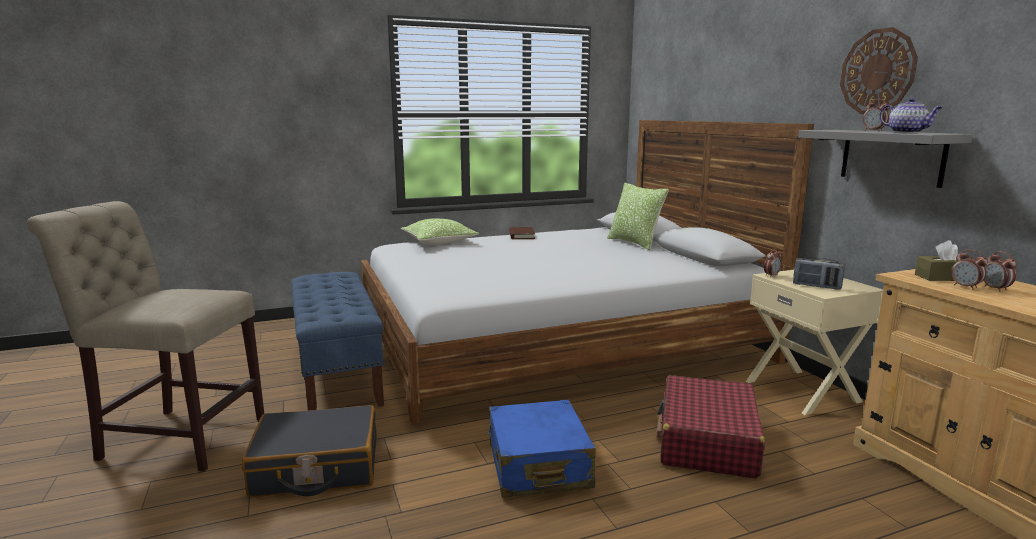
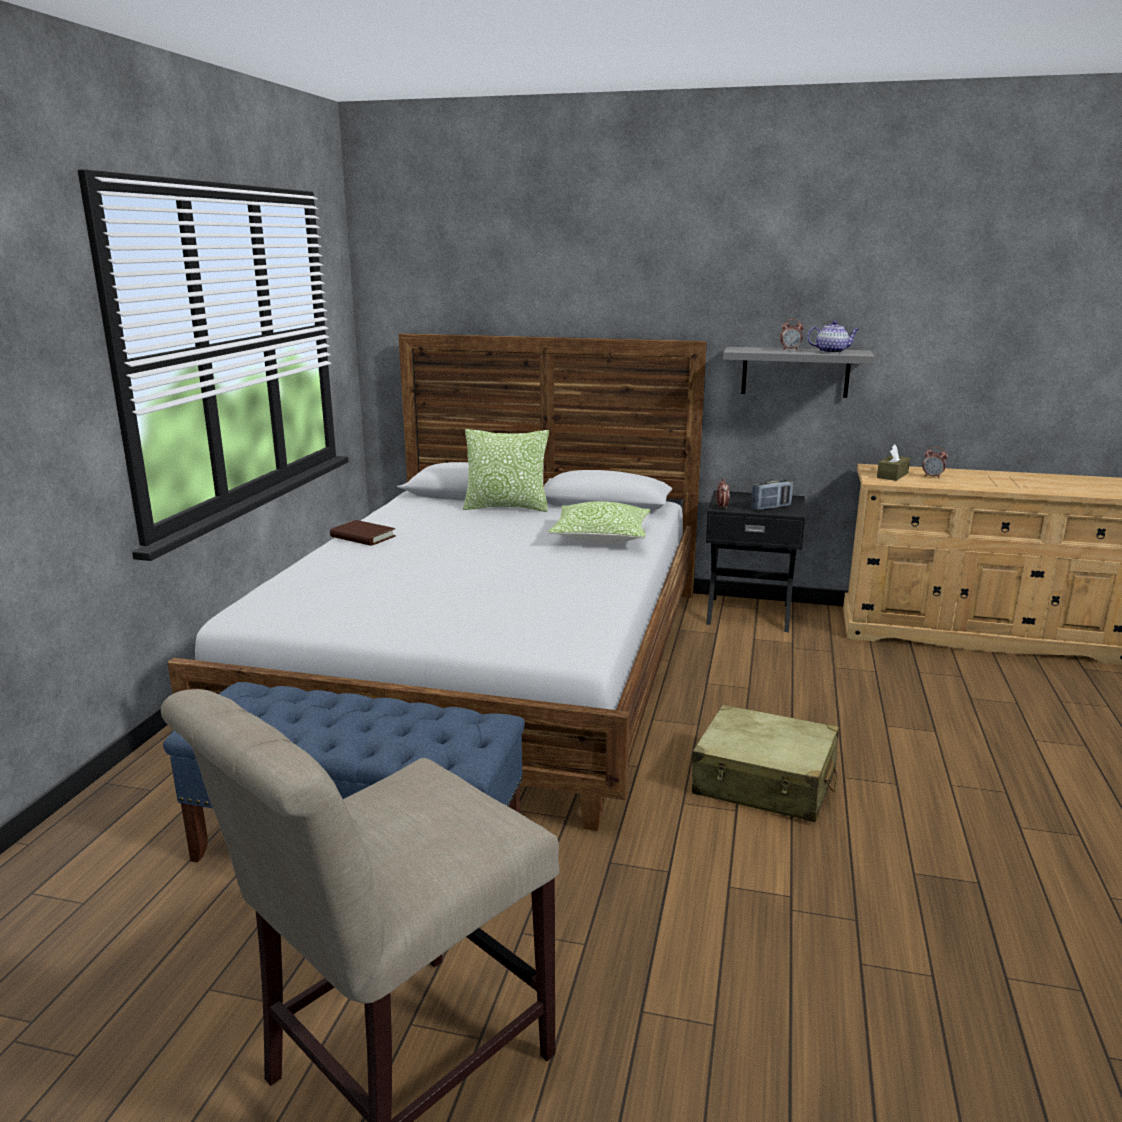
camera: 55 degrees left, 5 degrees up
black suitcase [242,405,377,497] -> none
pillow [401,219,479,245] -> pillow moved to [548,501,650,543]
blue suitcase [488,400,596,498] -> beige suitcase [692,705,839,822]
red suitcase [656,375,765,479] -> none
beige nightstand [746,270,883,415] -> black nightstand [706,491,805,632]
wall clock [840,27,918,114] -> none
alarm clock [951,250,988,290] -> none

